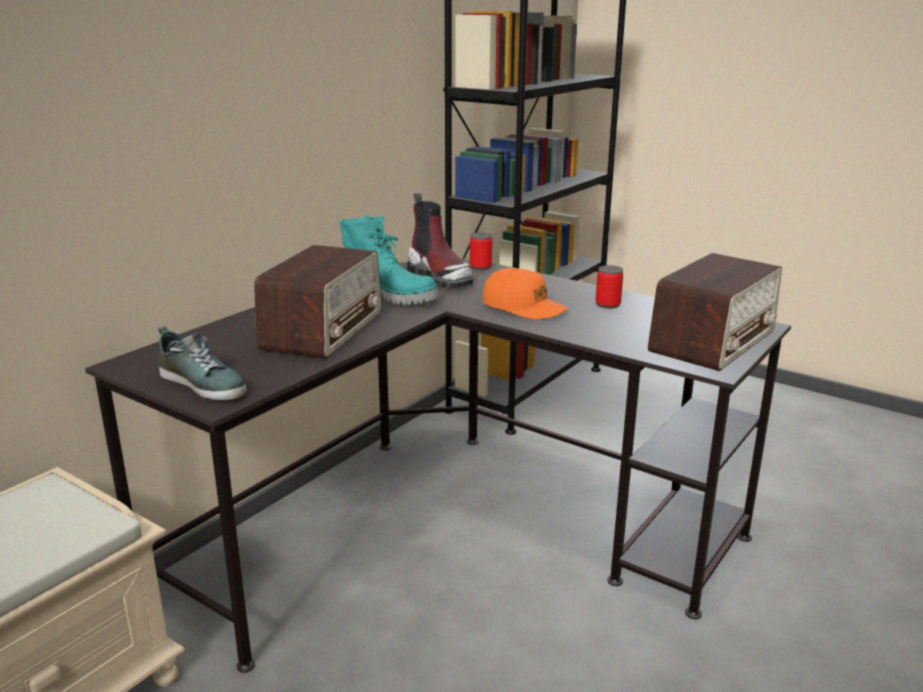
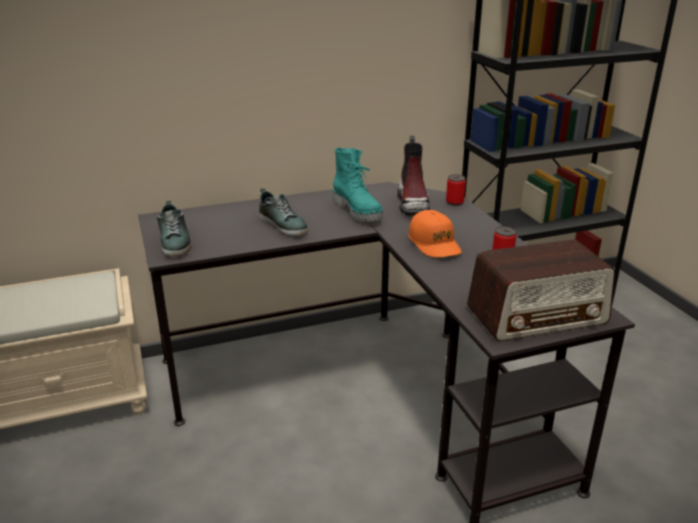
camera: 35 degrees right, 5 degrees up
radio [254,245,382,359] -> shoe [259,188,308,236]

